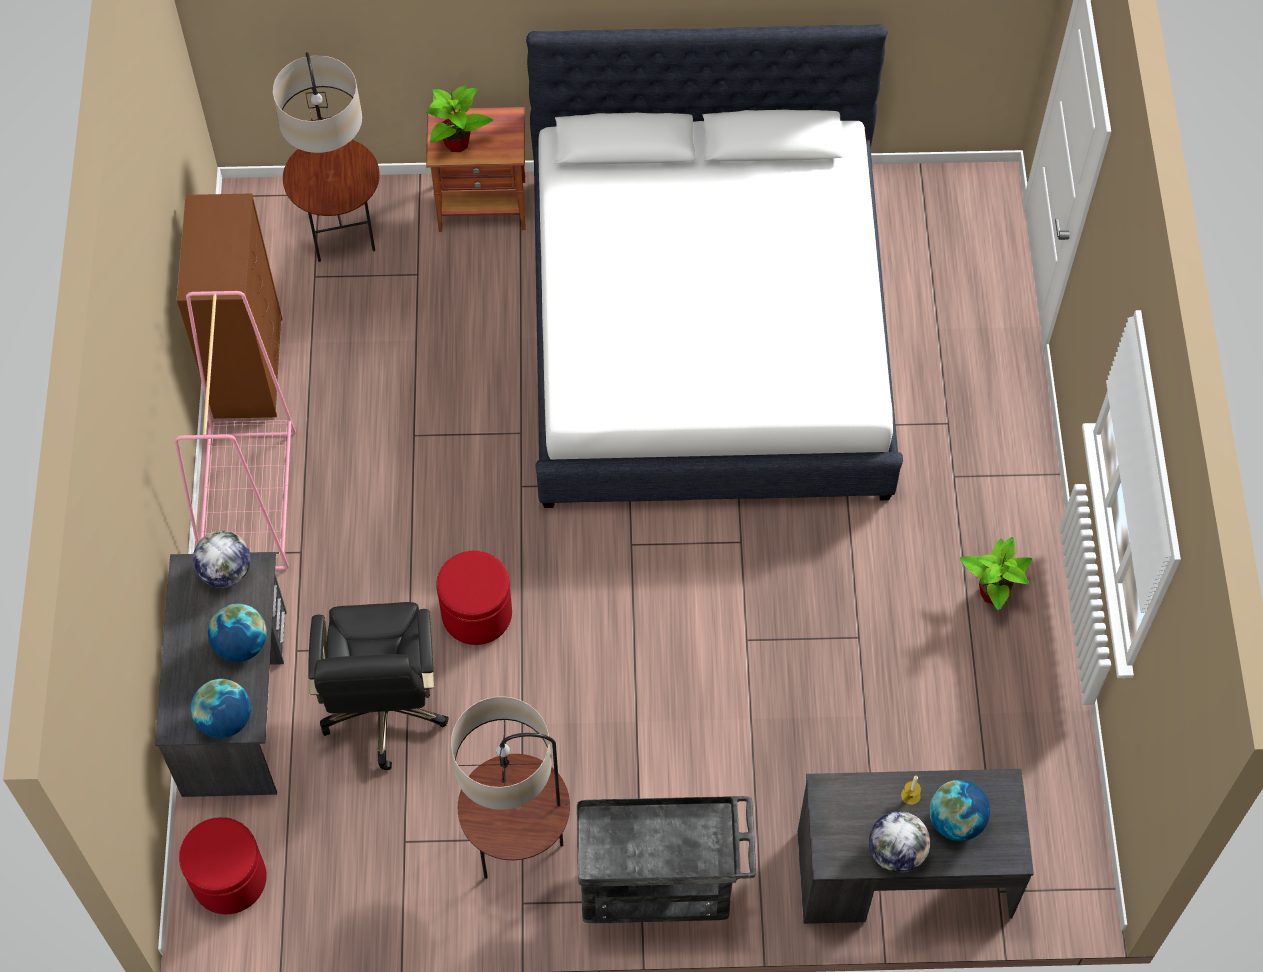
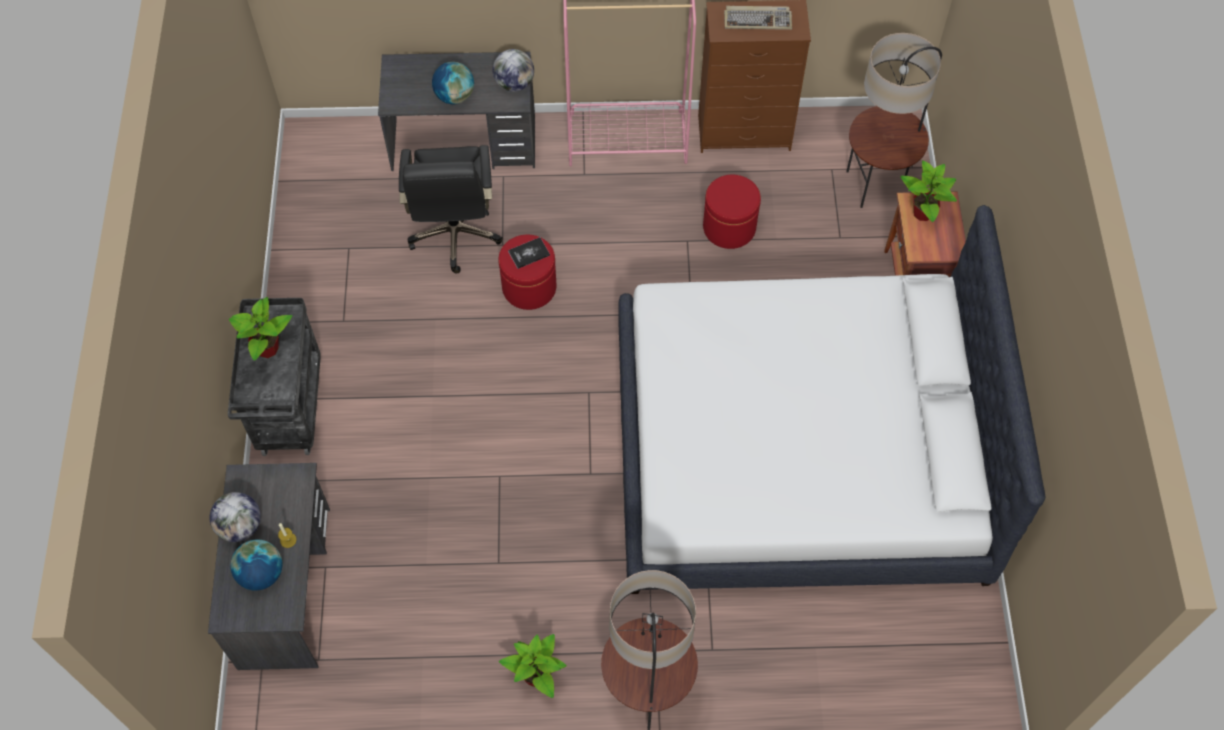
camera: 90 degrees right, 0 degrees up
red ottoman [179,817,267,914] -> red ottoman moved to [703,175,761,249]
globe [191,679,251,738] -> none
black office chair [308,602,448,770] -> black office chair turned 90 degrees counterclockwise [399,145,503,273]
floor lamp [451,696,570,879] -> floor lamp moved to [601,570,698,730]
none -> potted plant [229,297,292,361]
none -> book [508,237,550,269]
none -> keyboard [724,6,792,30]

